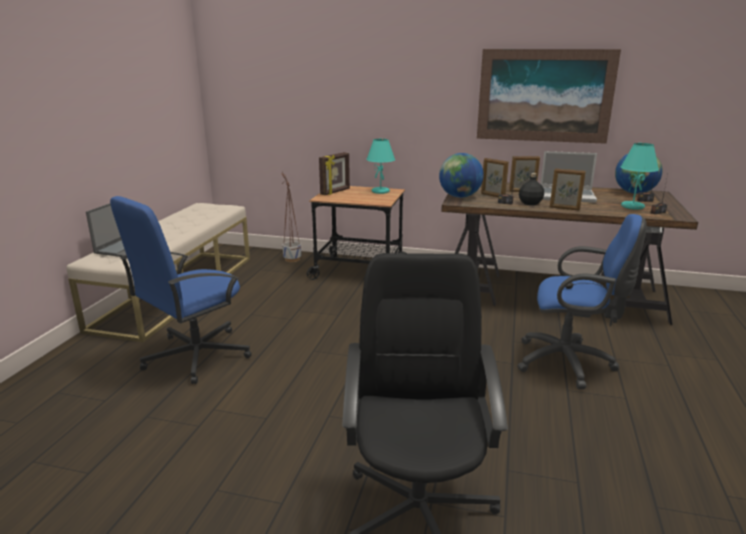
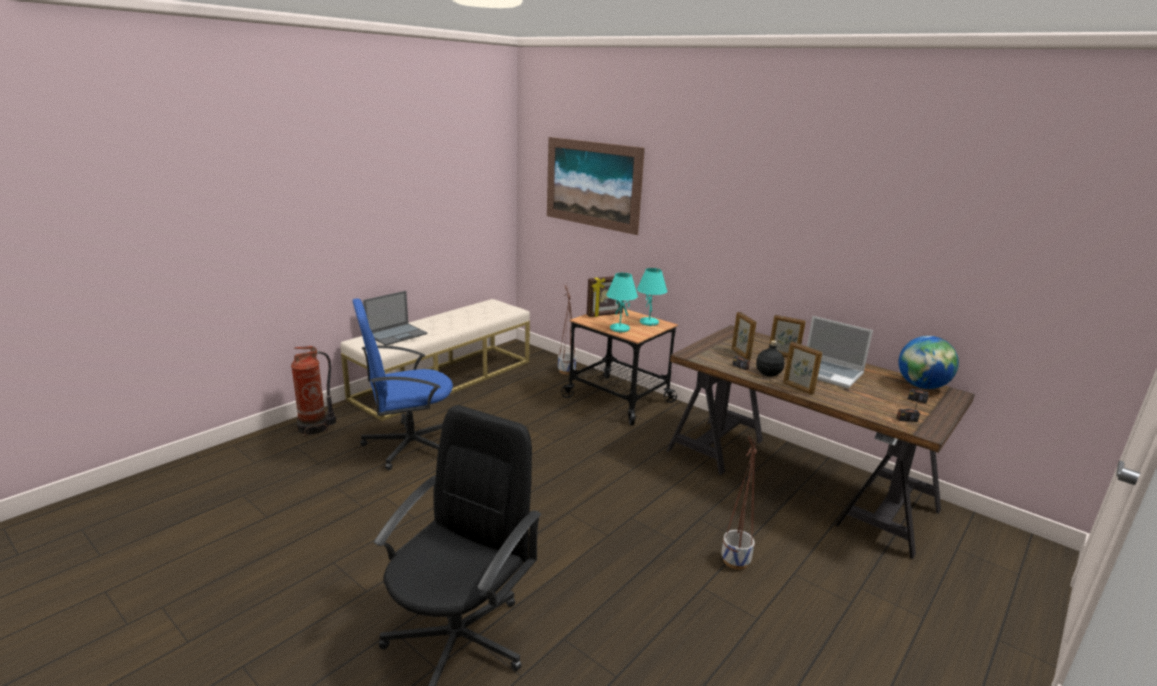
camera: 25 degrees right, 0 degrees up
globe [439,153,484,198] -> none
picture [477,49,621,144] -> picture moved to [547,137,645,235]
blue office chair [517,214,647,389] -> planter [721,436,757,570]
turquoise table lamp [621,143,659,210] -> turquoise table lamp moved to [606,273,638,332]
none -> fire extinguisher [291,346,336,436]

